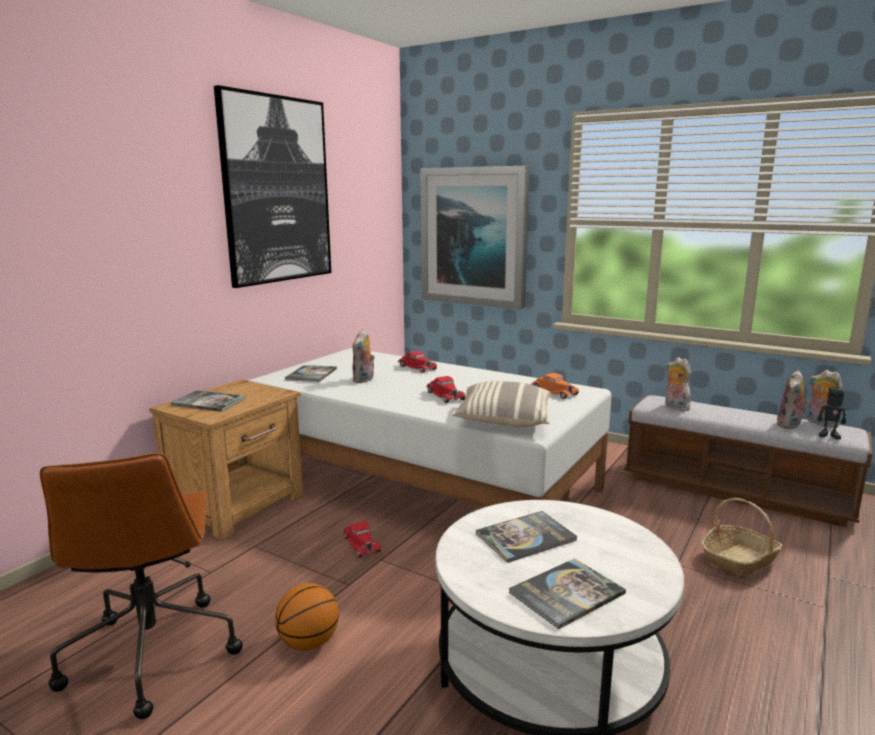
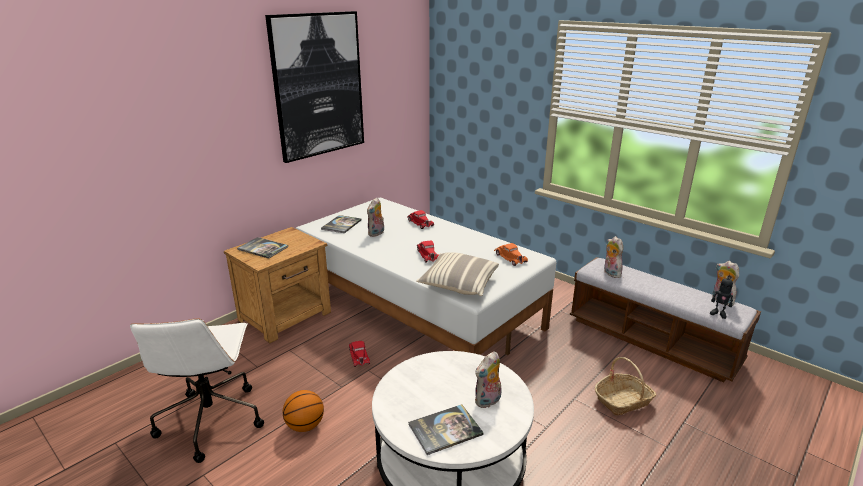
camera: 10 degrees right, 10 degrees up
brown office chair [40,453,243,719] -> white office chair [130,319,264,463]
picture [420,166,530,309] -> none
book [476,511,578,563] -> none
plush toy [776,370,809,429] -> plush toy moved to [475,351,501,408]

